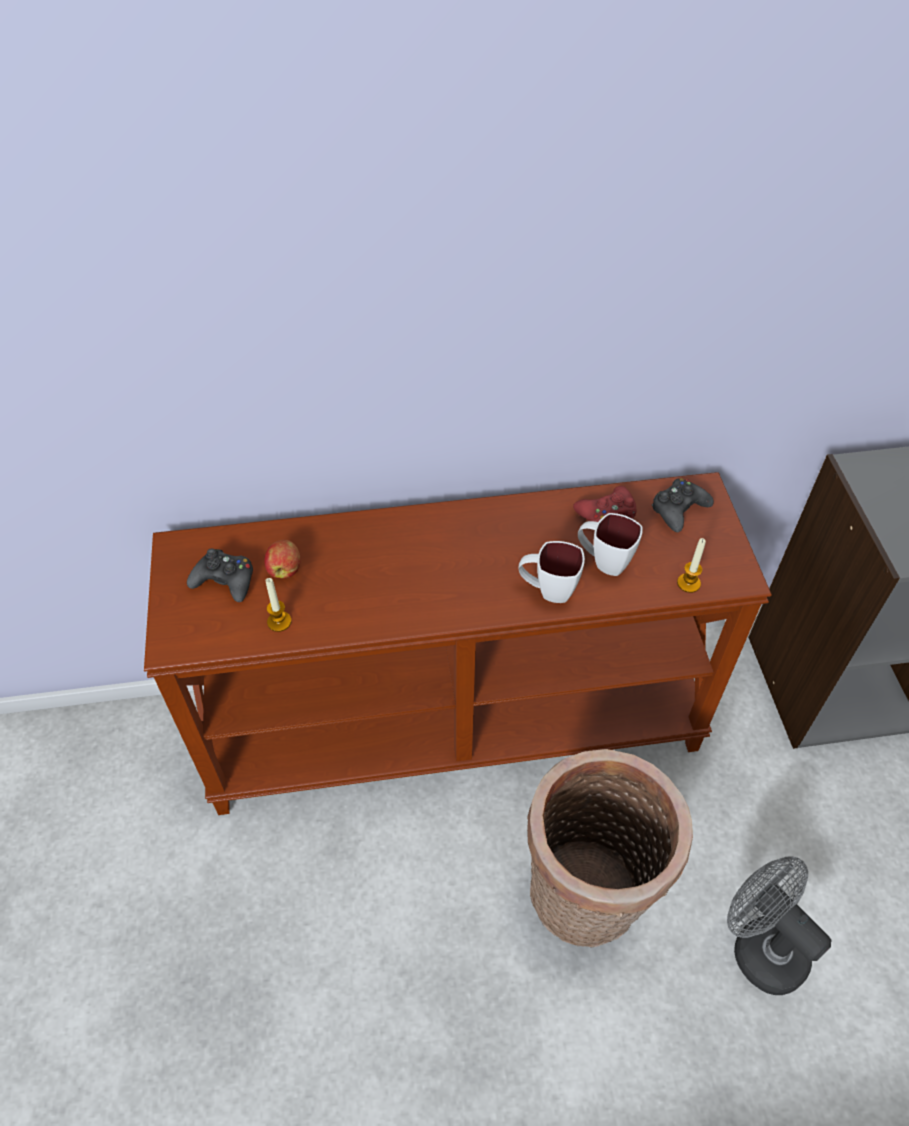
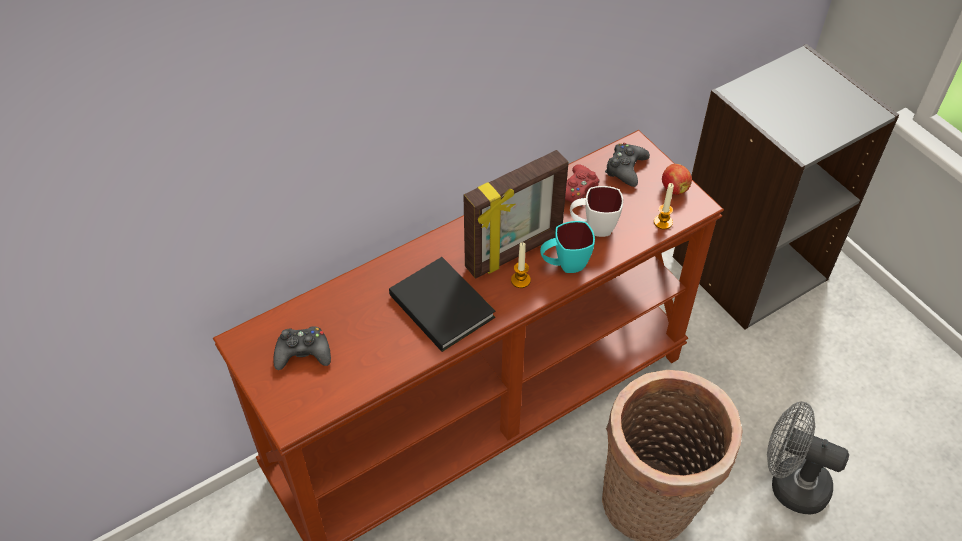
camera: 25 degrees left, 0 degrees up
apple [264,540,301,579] -> apple moved to [662,164,692,195]
candle [265,578,291,632] -> candle moved to [511,242,531,288]
white mug [519,541,585,603] -> turquoise mug [540,221,595,273]
none -> black book [389,257,495,352]
none -> picture frame [463,150,569,279]

